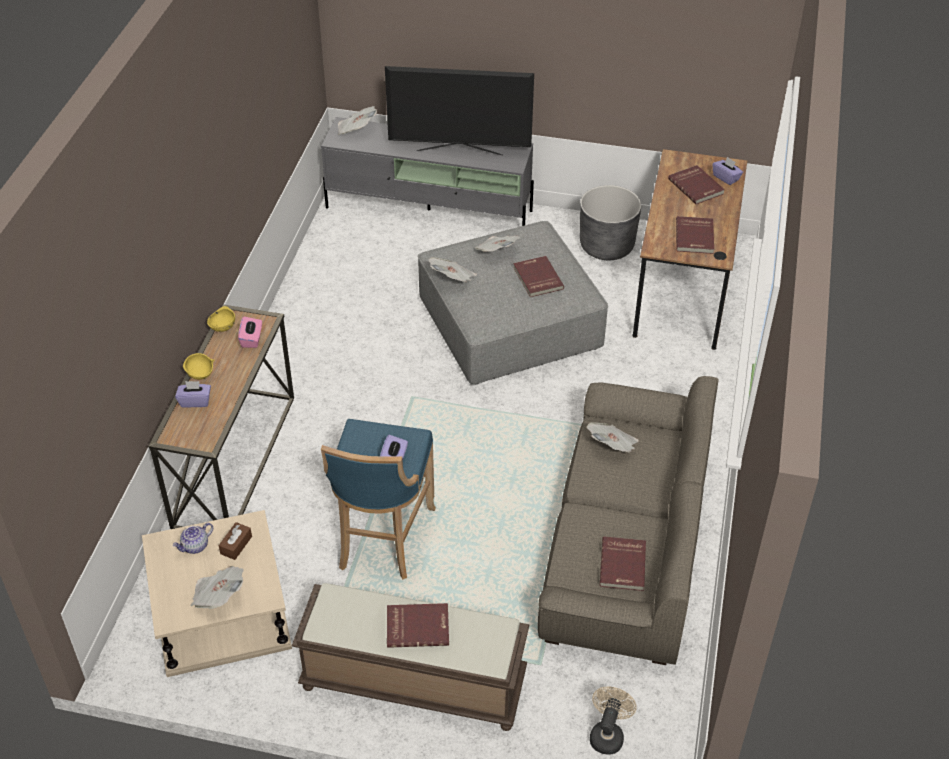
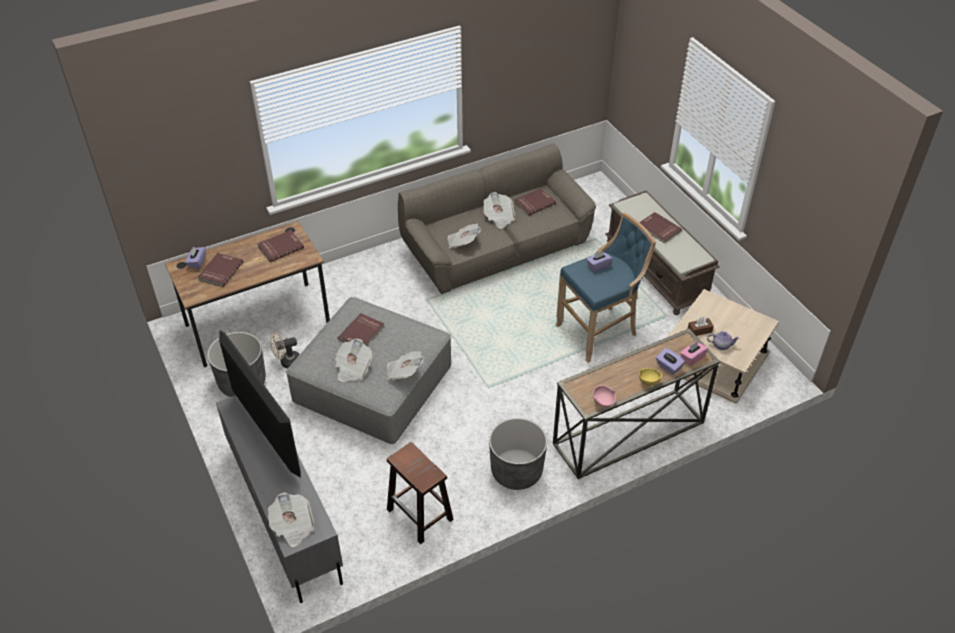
camera: 130 degrees left, 0 degrees up
newspaper [191,566,243,609] -> newspaper moved to [483,192,515,229]
yellow bowl [207,306,235,332] -> pink bowl [593,385,616,407]
pink tissue box [238,317,262,348] -> pink tissue box moved to [680,341,708,366]
beige fan [590,687,637,755] -> beige fan moved to [270,332,300,369]
none -> brown stool [387,442,454,544]
none -> grey planter [489,418,547,490]

